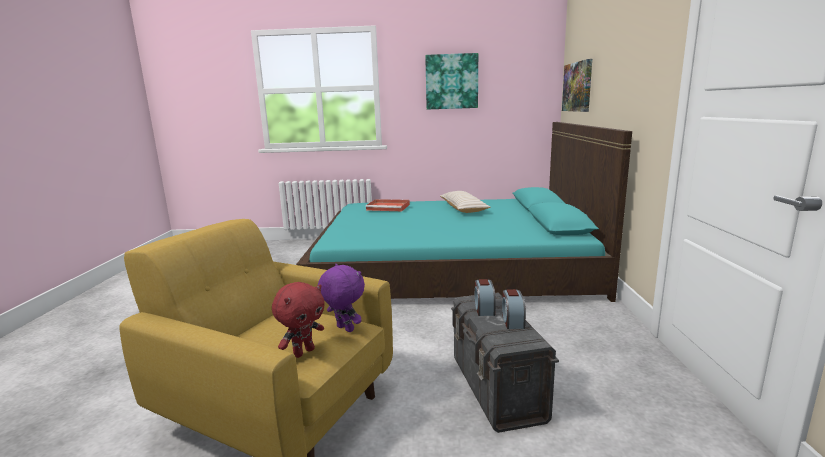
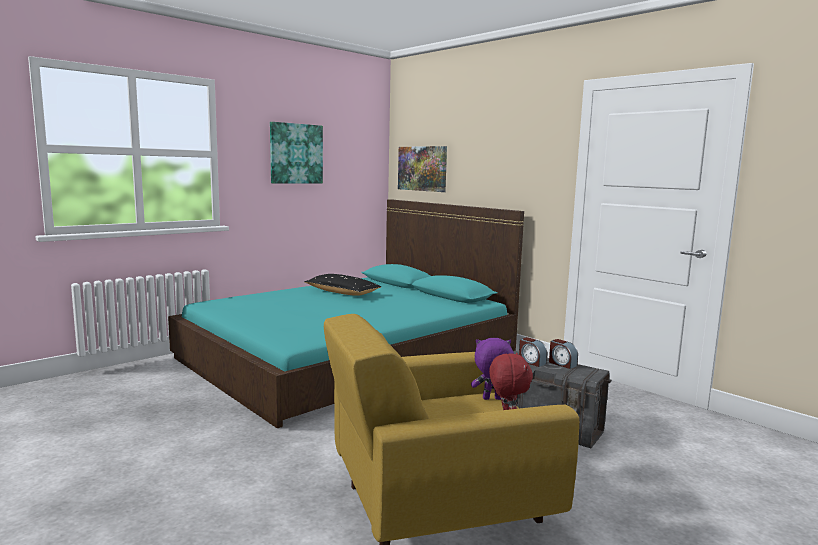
camera: 45 degrees left, 5 degrees down
red tray [366,199,410,211] -> none
beige pillow [440,191,490,213] -> black pillow [305,274,381,296]

